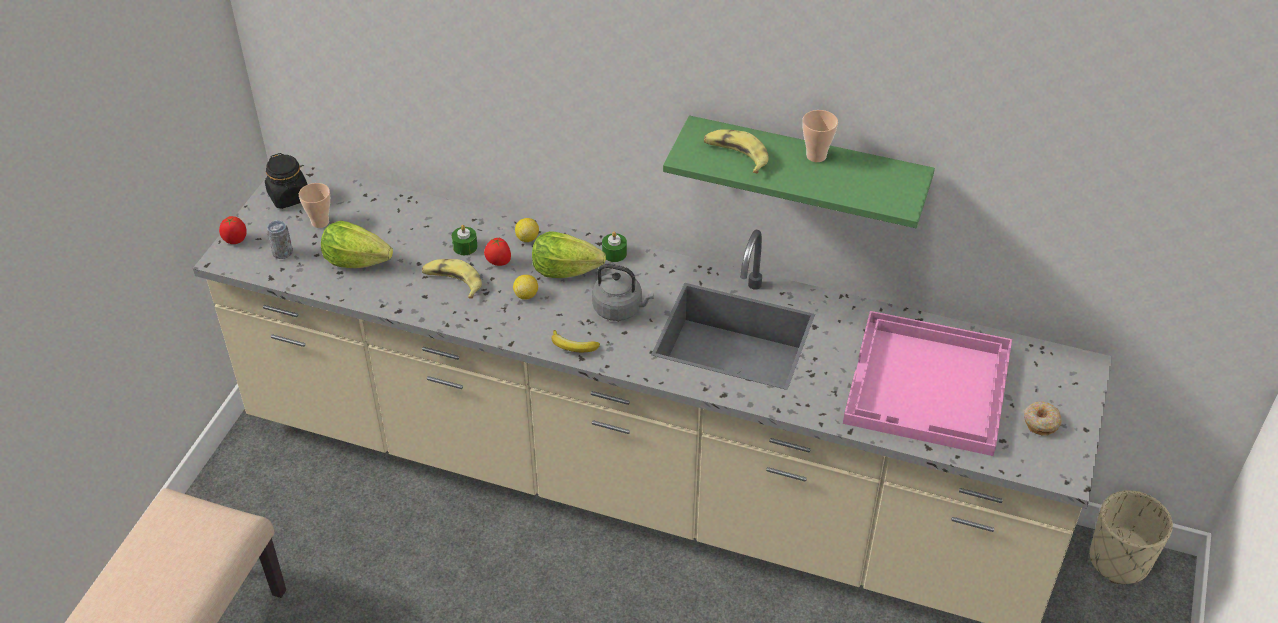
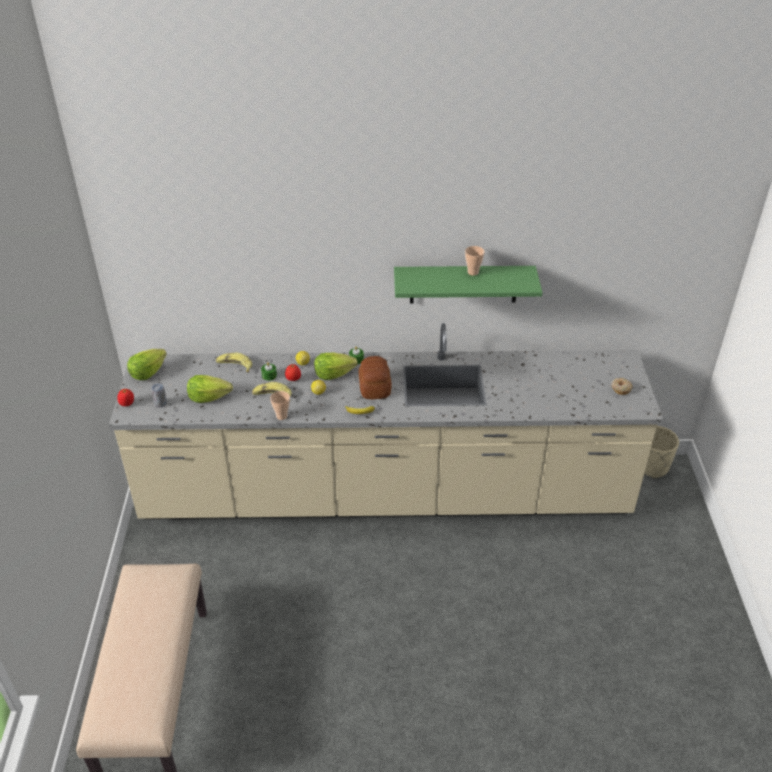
camera: 20 degrees left, 5 degrees down
black jar [265,153,308,209] -> lettuce [127,349,167,380]
cup [299,183,330,228] -> cup moved to [270,391,290,420]
grey kettle [592,264,654,321] -> bread [359,356,392,399]
banana [704,129,769,174] -> banana moved to [216,353,252,372]
pink tray [843,311,1012,456] -> none

